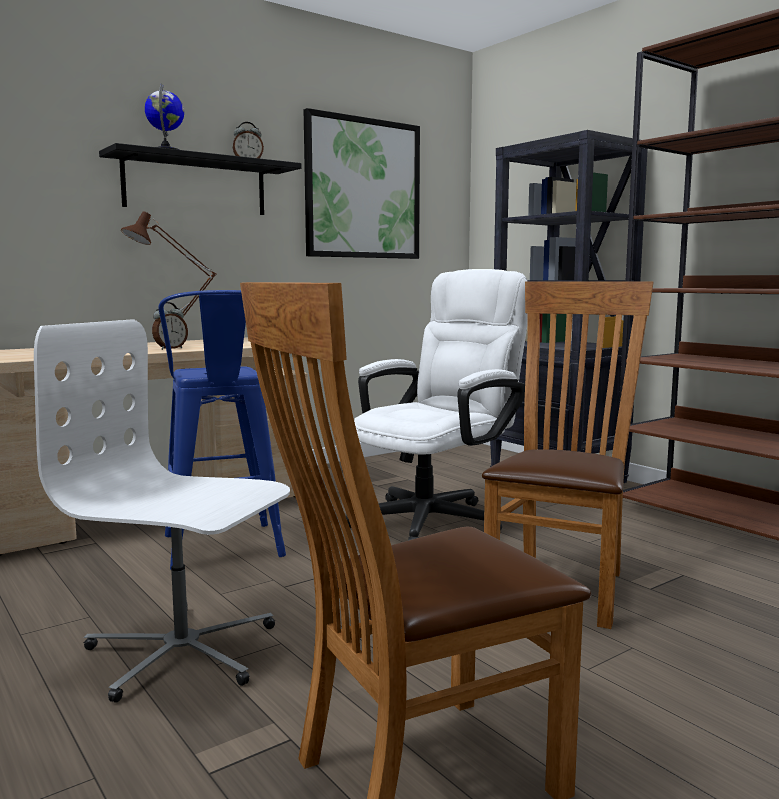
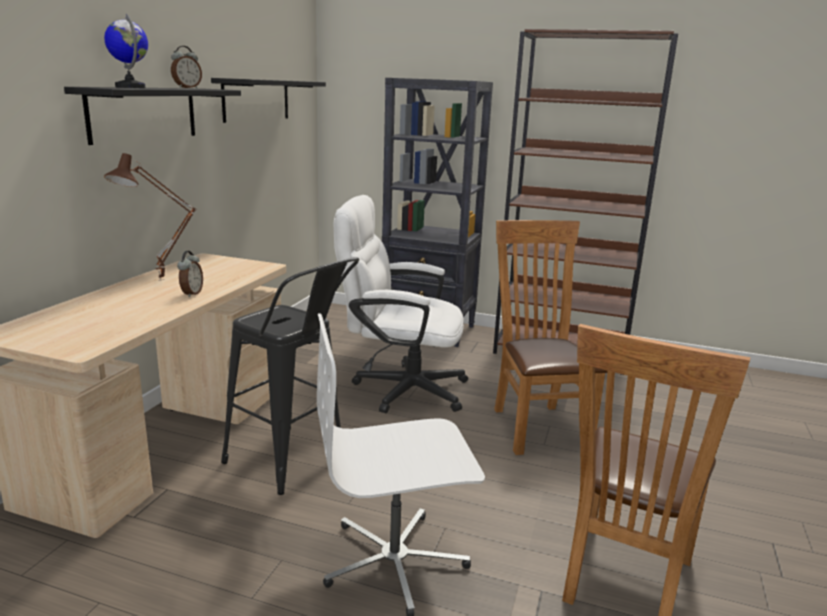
camera: 35 degrees left, 10 degrees up
blue stool [159,290,286,570] -> black stool [221,257,359,495]
picture [304,108,420,259] -> black shelf [211,78,326,123]
white office chair [346,269,528,541] -> white office chair turned 90 degrees counterclockwise [334,195,468,413]

